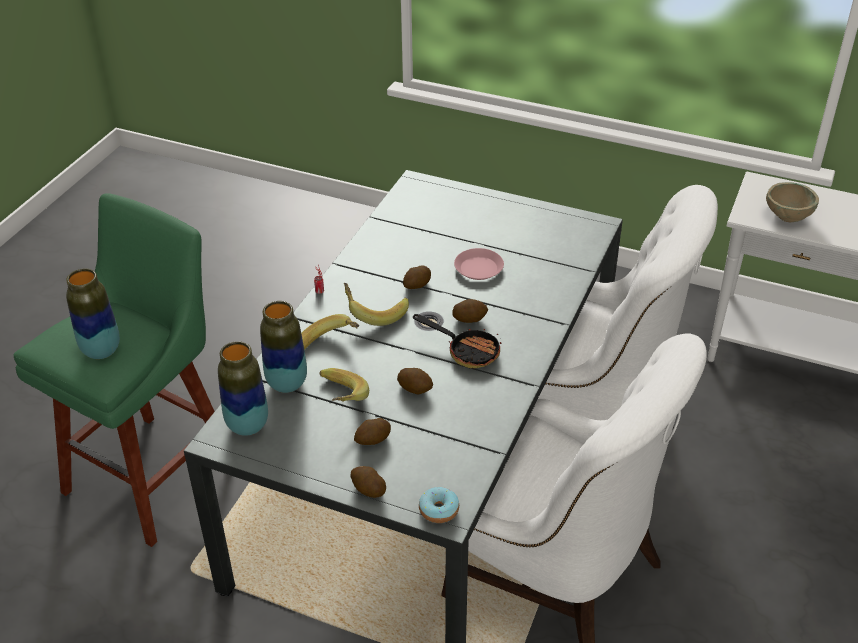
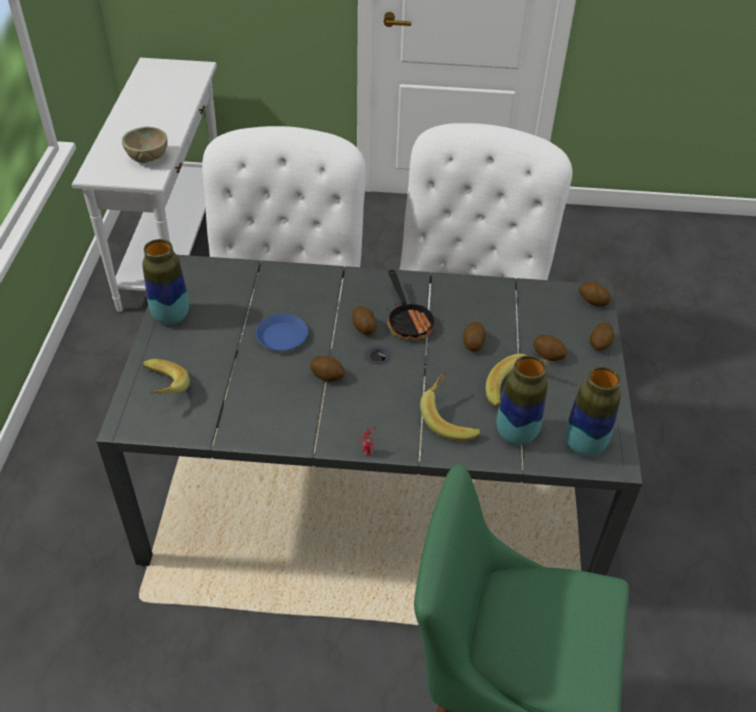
camera: 110 degrees left, 5 degrees up
vase [66,269,120,359] -> vase moved to [142,239,189,325]
banana [344,283,409,326] -> banana moved to [143,359,190,395]
frying pan [413,314,501,368] -> frying pan turned 150 degrees clockwise [387,270,437,340]
donut [419,487,459,523] -> potato [579,282,611,307]
pink plate [454,248,504,280] -> blue plate [256,314,308,351]

